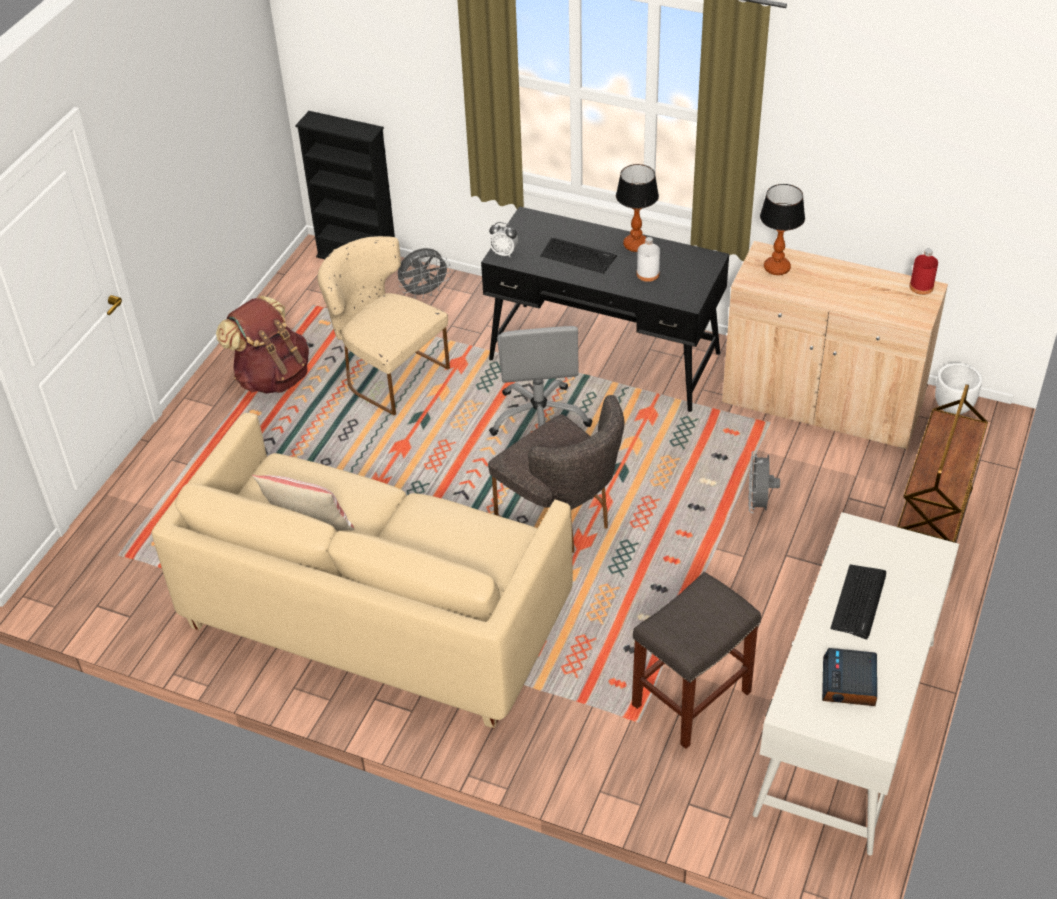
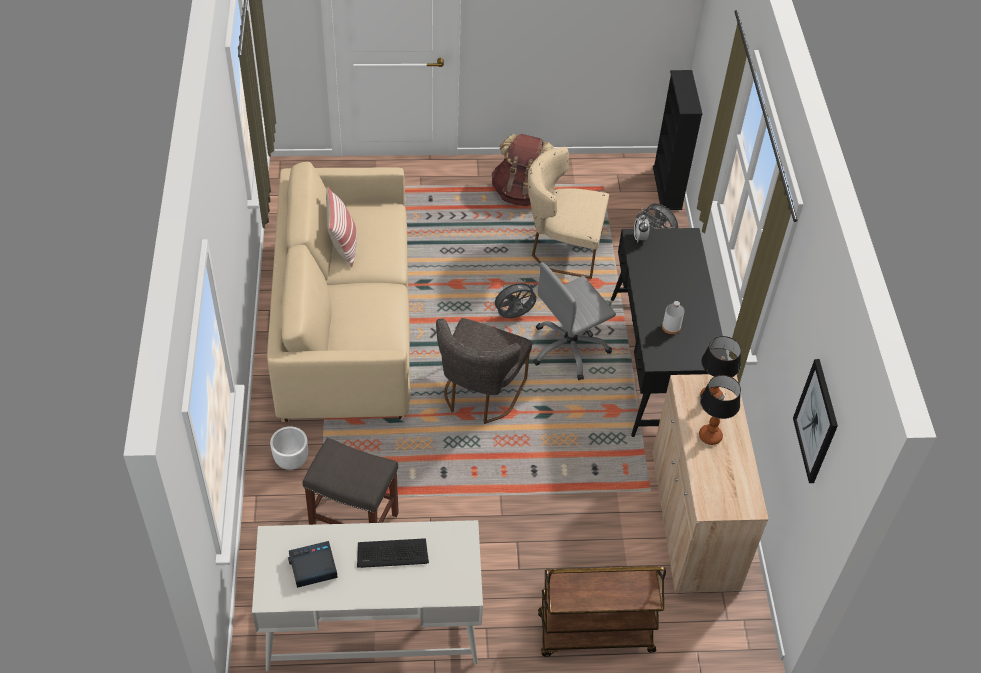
camera: 60 degrees right, 5 degrees up
beige chair [318,236,450,416] -> beige chair turned 90 degrees counterclockwise [528,147,609,279]
keyboard [540,238,617,274] -> none
table lamp [616,164,659,252] -> table lamp moved to [699,375,741,445]
grey fan [748,451,780,513] -> grey fan moved to [492,280,536,318]
red bottle [909,248,938,295] -> none
white planter [935,363,982,414] -> white planter moved to [270,426,308,470]
none -> picture [793,359,838,483]

